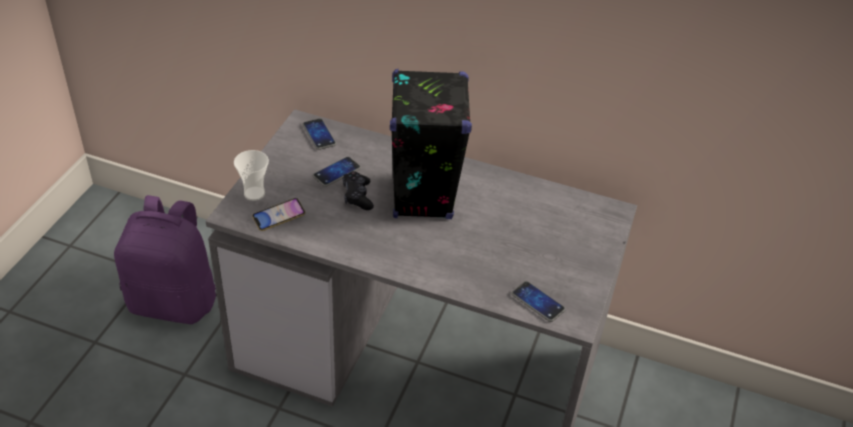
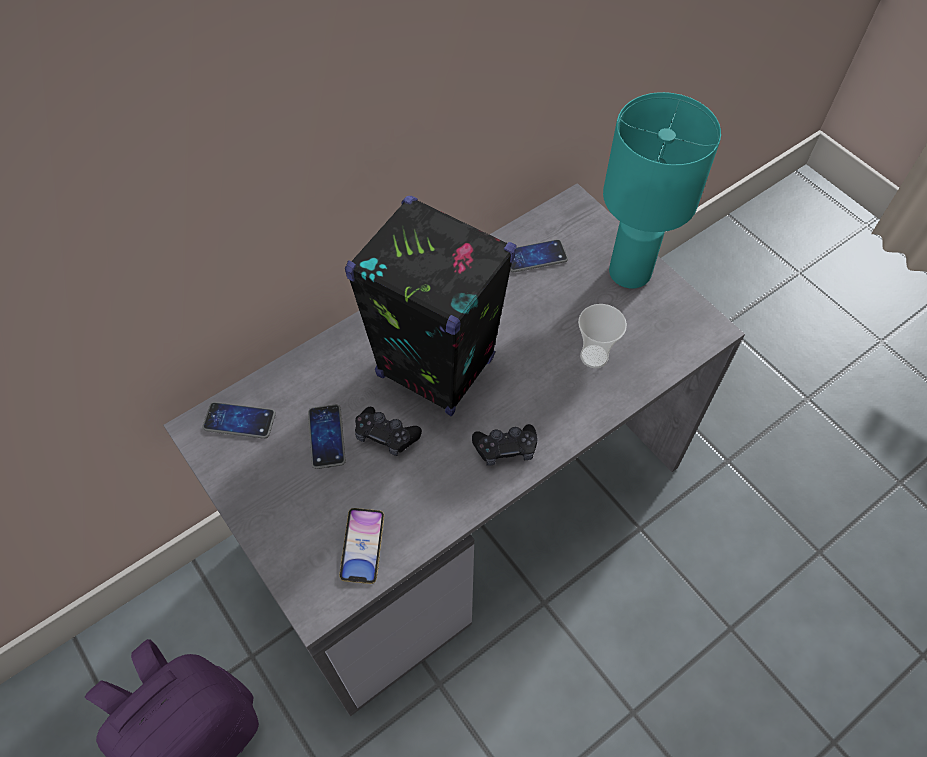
camera: 55 degrees left, 15 degrees up
cup [234,150,269,201] -> cup moved to [578,304,627,368]
phone [511,281,565,322] -> phone moved to [510,239,568,272]
none -> black game controller [472,424,537,466]
none -> turquoise table lamp [603,92,721,288]

